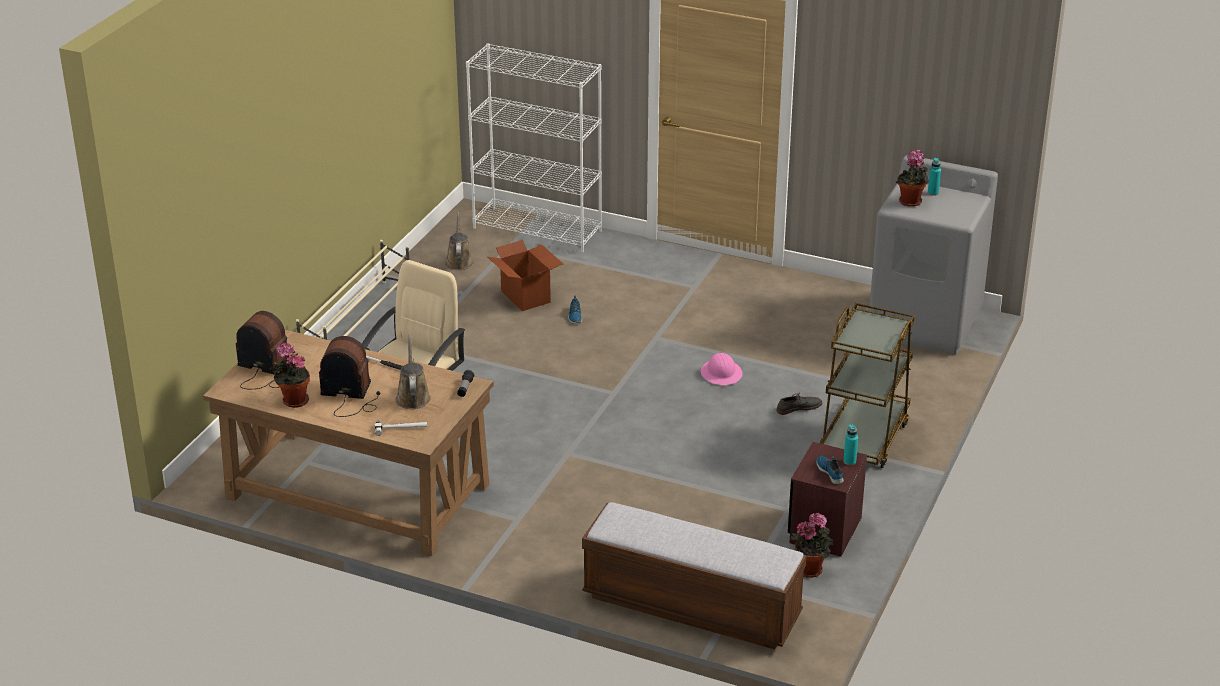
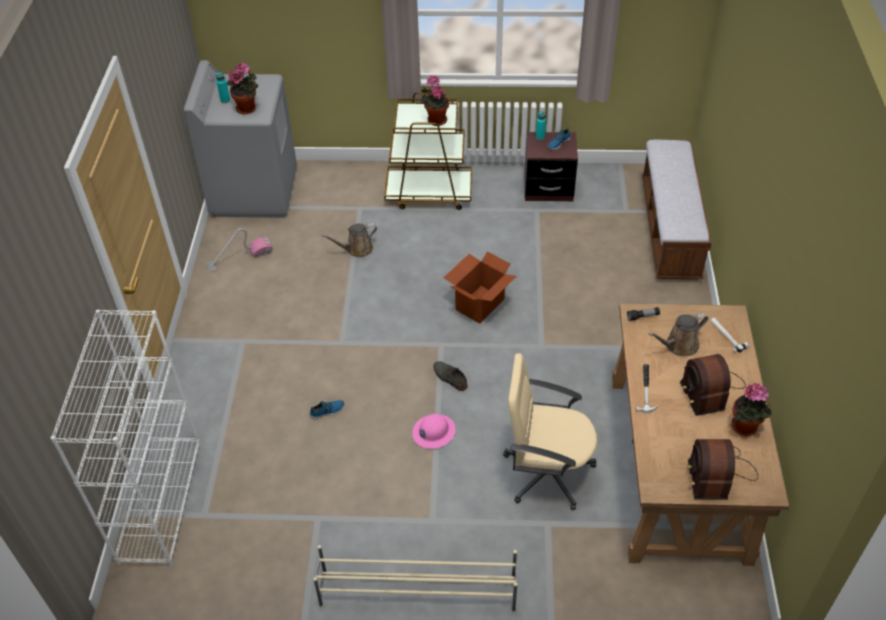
camera: 110 degrees left, 15 degrees up
brown watering can [445,212,474,270] -> brown watering can moved to [322,223,377,257]
cardboard box [488,240,563,311] -> cardboard box moved to [443,251,517,324]
pink hard hat [700,353,742,385] -> pink hard hat moved to [412,414,456,449]
grey shoe [776,392,822,415] -> grey shoe moved to [433,361,468,391]
potted plant [791,512,833,578] -> potted plant moved to [421,75,449,126]
none -> vacuum cleaner [207,228,273,272]

